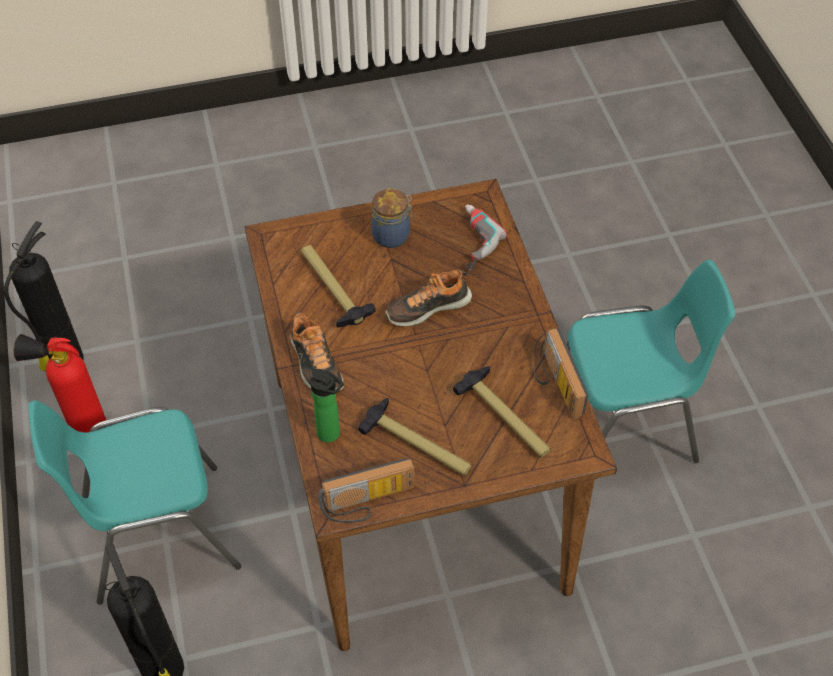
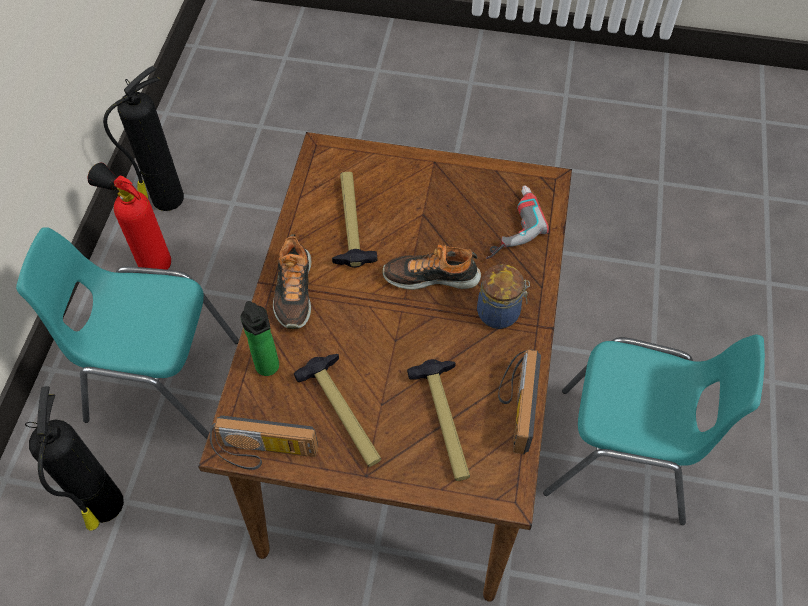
camera: 25 degrees right, 5 degrees up
jar [371,189,413,248] -> jar moved to [477,264,530,329]

